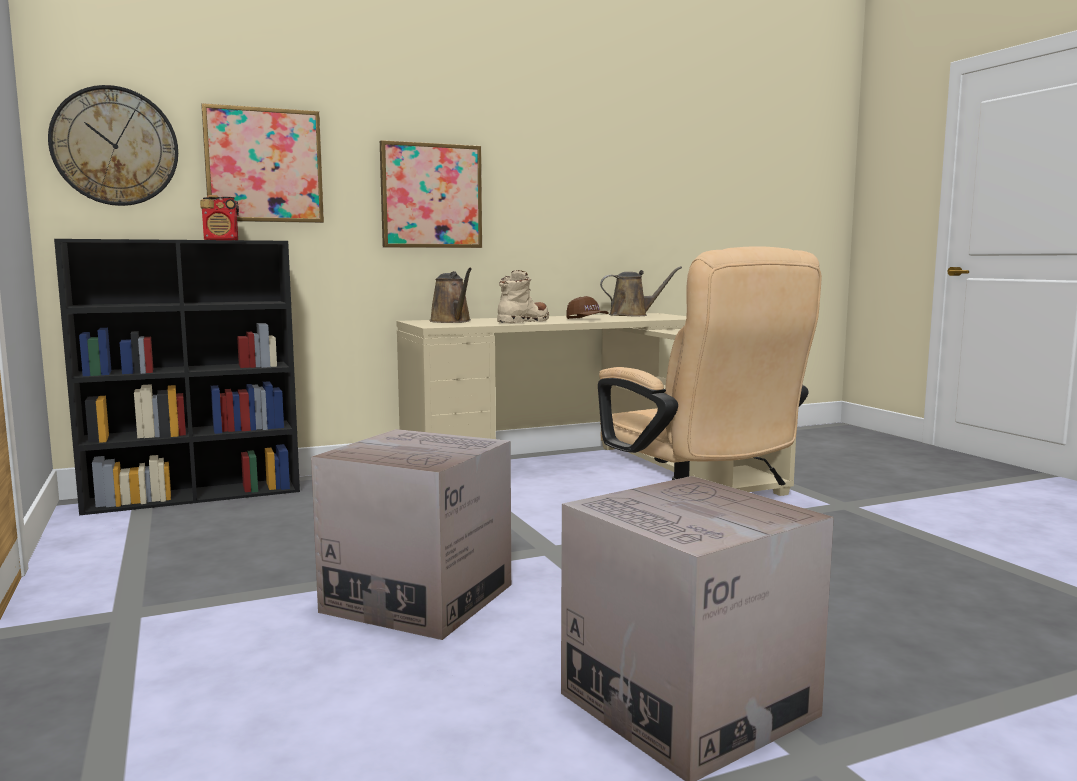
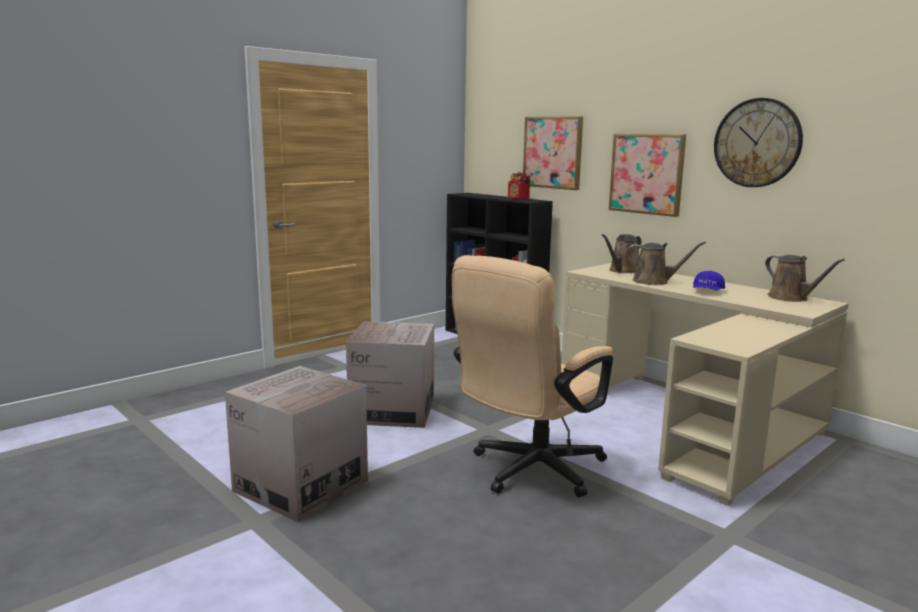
camera: 70 degrees right, 5 degrees up
wall clock [48,85,178,206] -> wall clock moved to [714,98,803,187]
beige boot [497,270,549,324] -> brown watering can [626,241,706,285]
brown cap [566,296,609,319] -> blue cap [693,271,725,290]

